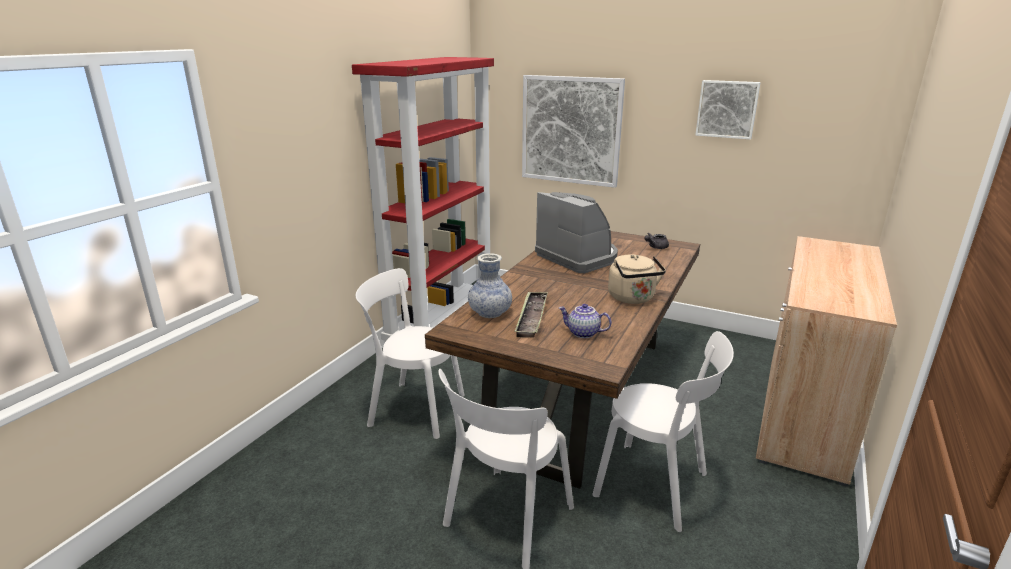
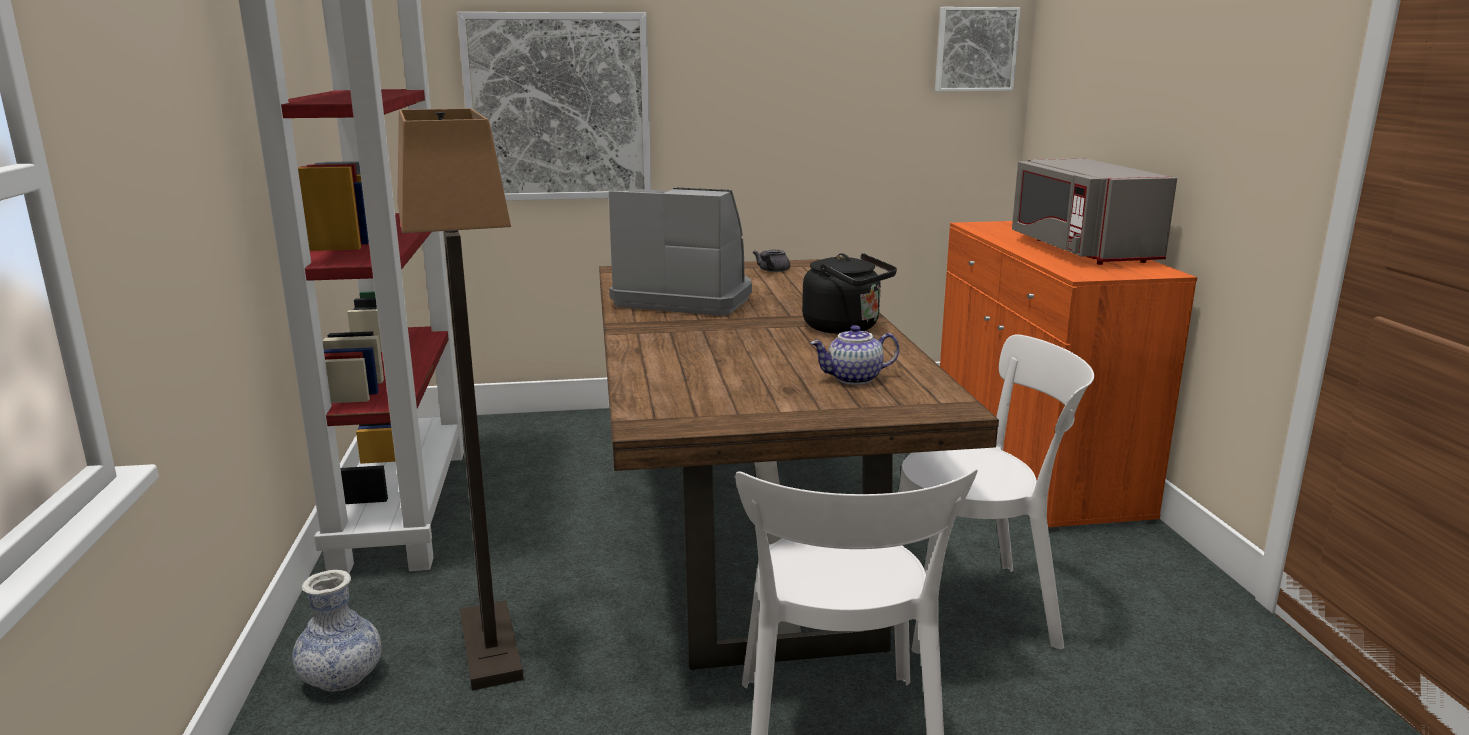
camera: 35 degrees left, 5 degrees down
white chair [356,268,465,439] -> floor lamp [397,108,523,691]
vase [468,253,512,318] -> vase moved to [292,570,382,692]
tray [514,291,548,338] -> none
beige kettle [608,254,666,304] -> black kettle [802,253,897,334]
picture [695,80,761,140] -> picture moved to [935,7,1021,92]
beige cabinet [756,236,897,487] -> orange cabinet [940,221,1197,532]
none -> grey microwave [1012,158,1177,265]

